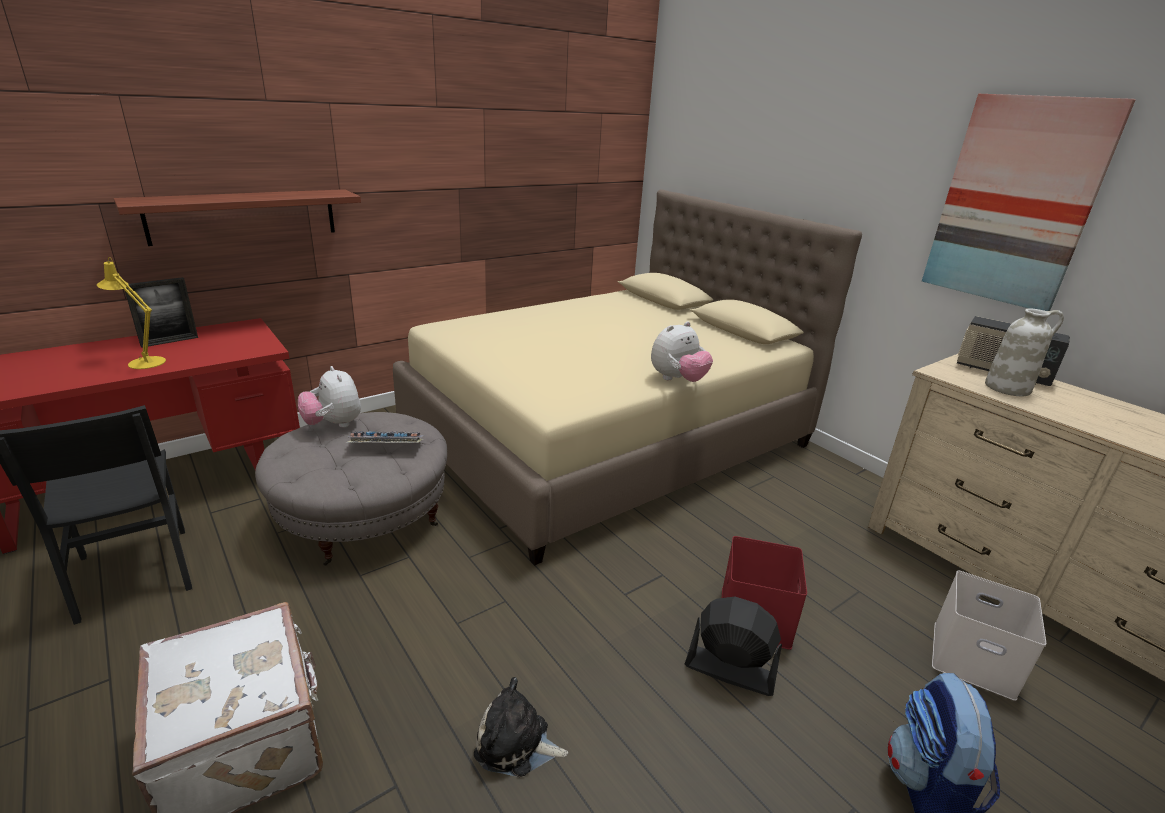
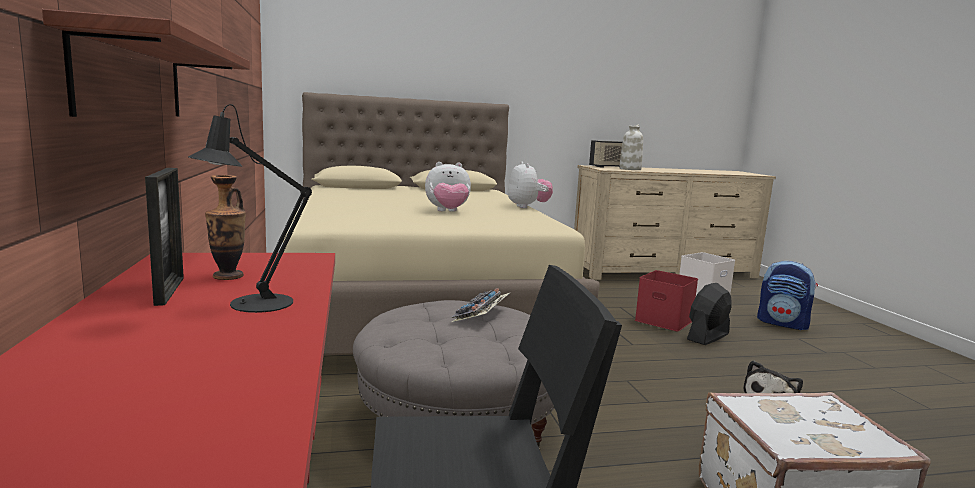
camera: 65 degrees left, 15 degrees down
yellow table lamp [97,257,166,369] -> black table lamp [188,104,312,313]
plush toy [298,366,361,428] -> plush toy moved to [425,162,471,212]
picture [922,94,1136,311] -> none
none -> vase [205,175,246,280]

